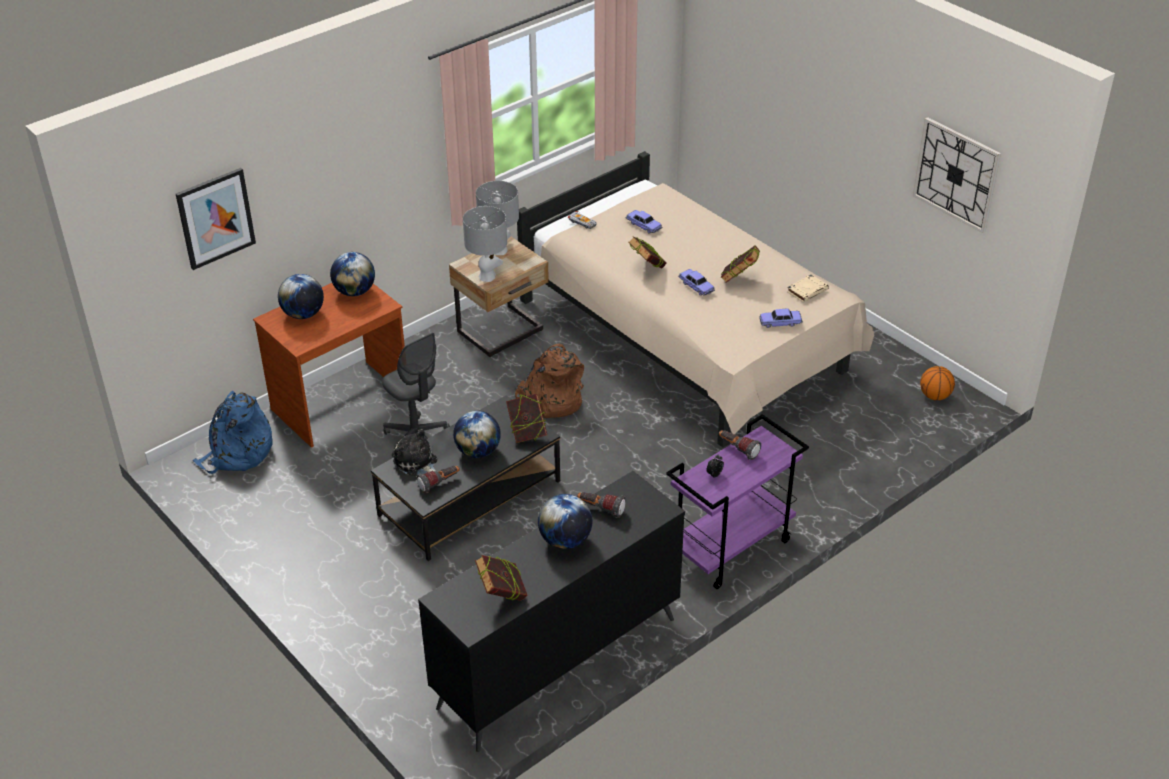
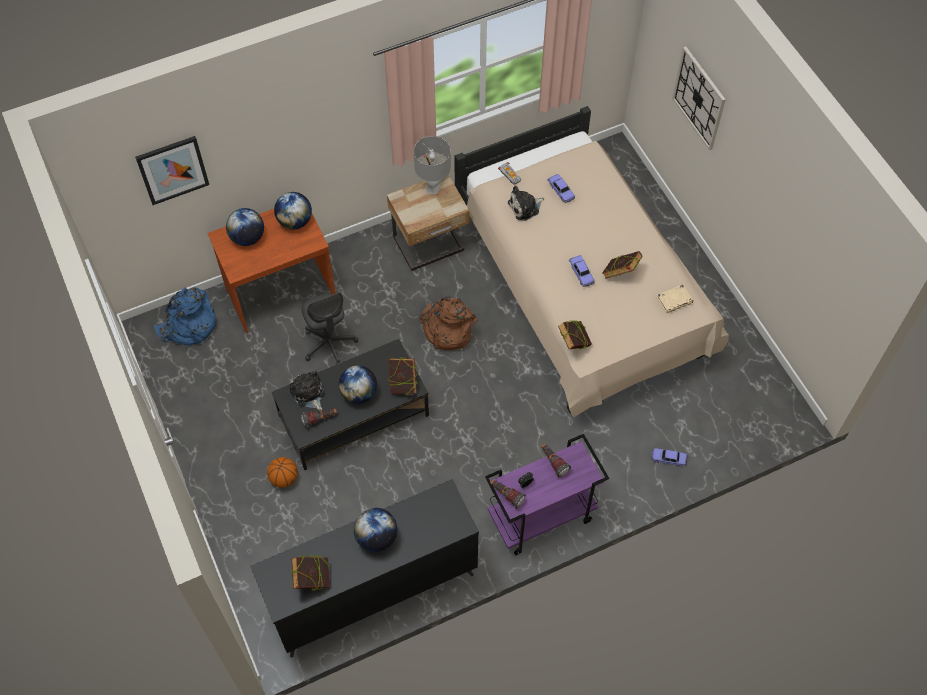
camera: 15 degrees right, 20 degrees up
grey table lamp [463,206,507,282] -> none
flashlight [577,492,626,518] -> flashlight moved to [490,480,526,509]
book [628,236,666,269] -> book moved to [558,320,592,349]
toy car [759,308,803,328] -> toy car moved to [651,448,687,466]
wall clock [913,117,1001,233] -> wall clock moved to [672,46,726,150]
basketball [920,366,955,400] -> basketball moved to [267,457,298,488]
none -> plush toy [508,186,544,221]

